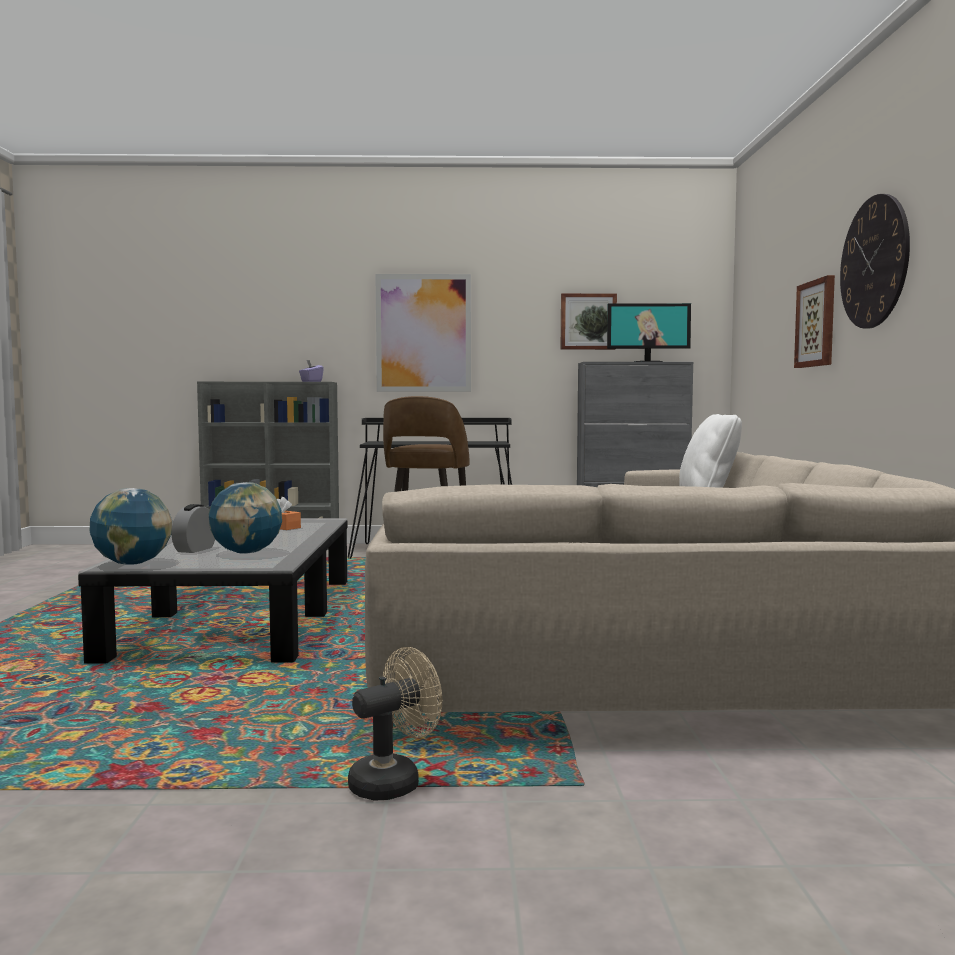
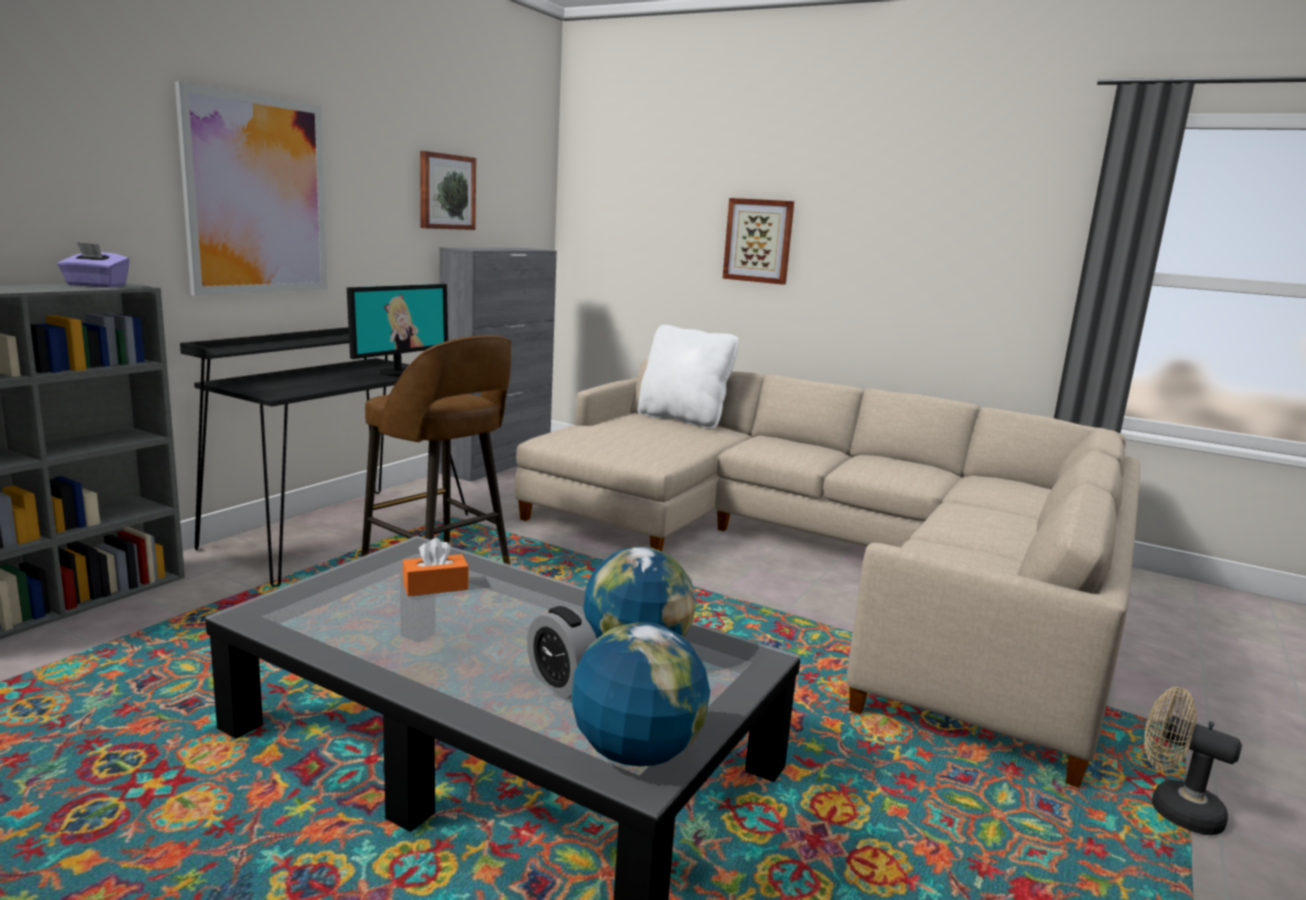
camera: 60 degrees left, 10 degrees up
beige fan [348,647,442,801] -> beige fan turned 45 degrees counterclockwise [1144,687,1242,835]
monitor [607,303,691,362] -> monitor moved to [347,284,448,376]
wall clock [840,194,910,328] -> none

